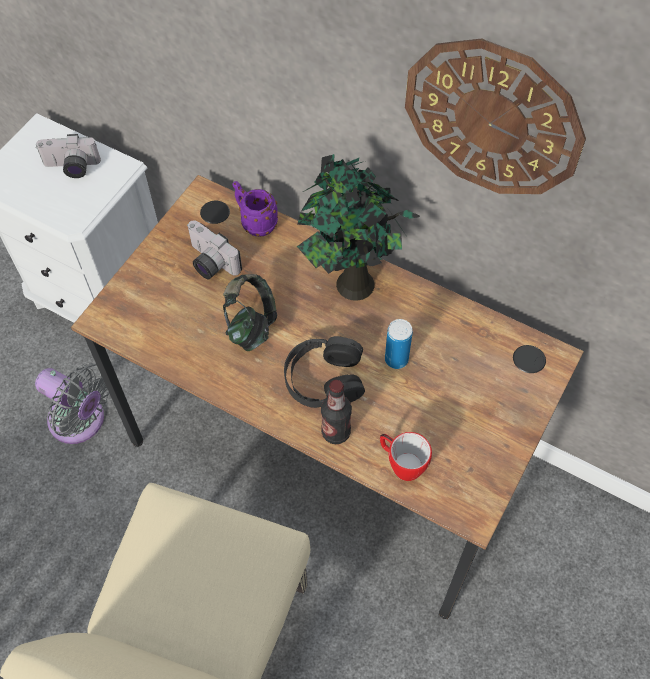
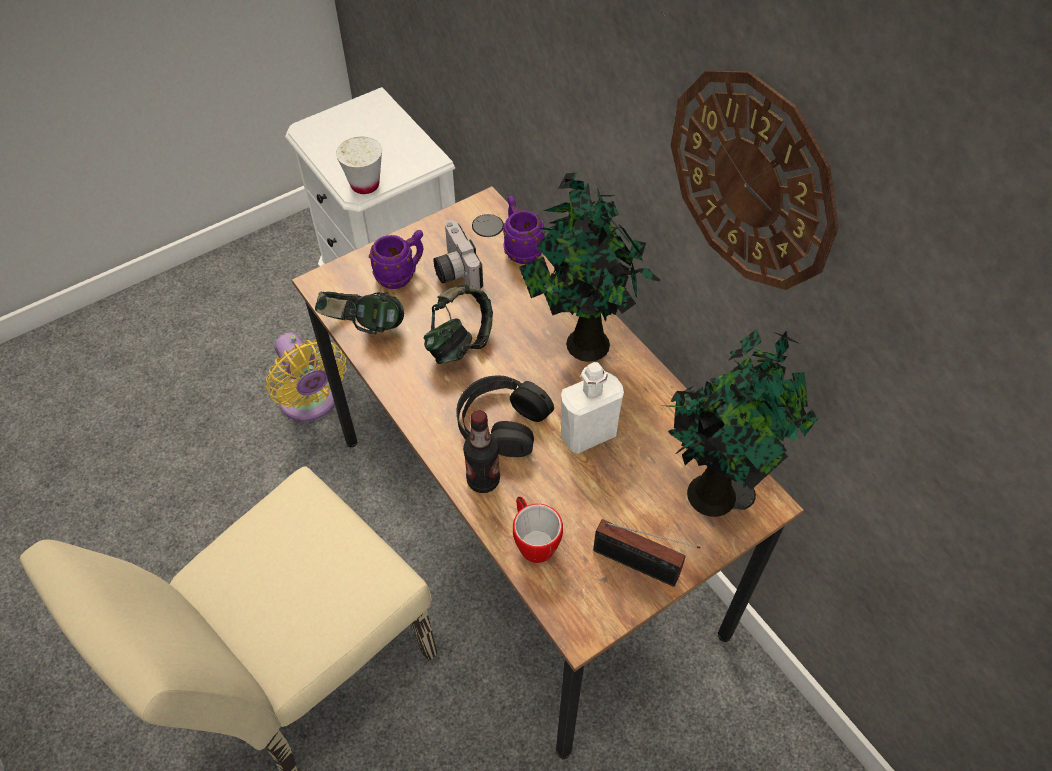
camera: 25 degrees right, 5 degrees down
camera [35,134,101,178] -> none
grey fan [35,363,109,444] -> yellow fan [266,332,346,422]
can [385,319,413,369] -> white bottle [561,362,624,454]
none -> headphones [315,292,404,334]
none -> white cup [336,137,382,194]
none -> purple mug [369,230,424,289]
none -> radio [593,519,700,587]
none -> potted plant [660,329,818,517]

